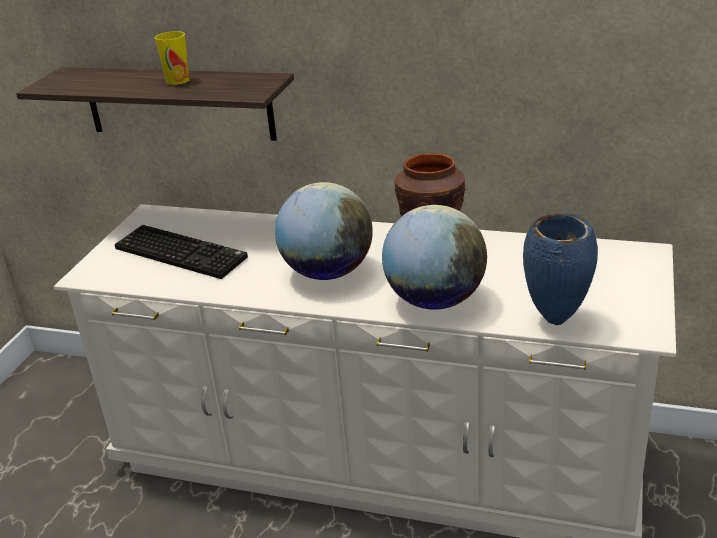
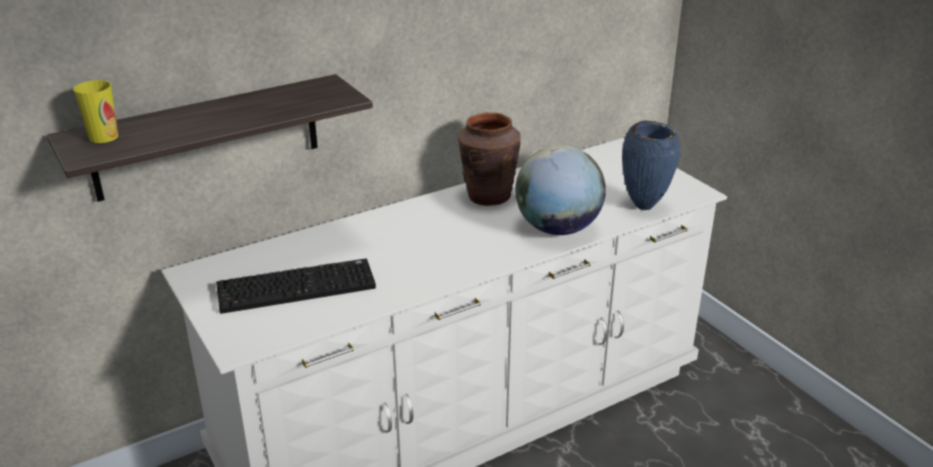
camera: 50 degrees left, 0 degrees up
cup [154,31,190,85] -> cup moved to [73,80,118,143]
globe [275,182,373,280] -> none

